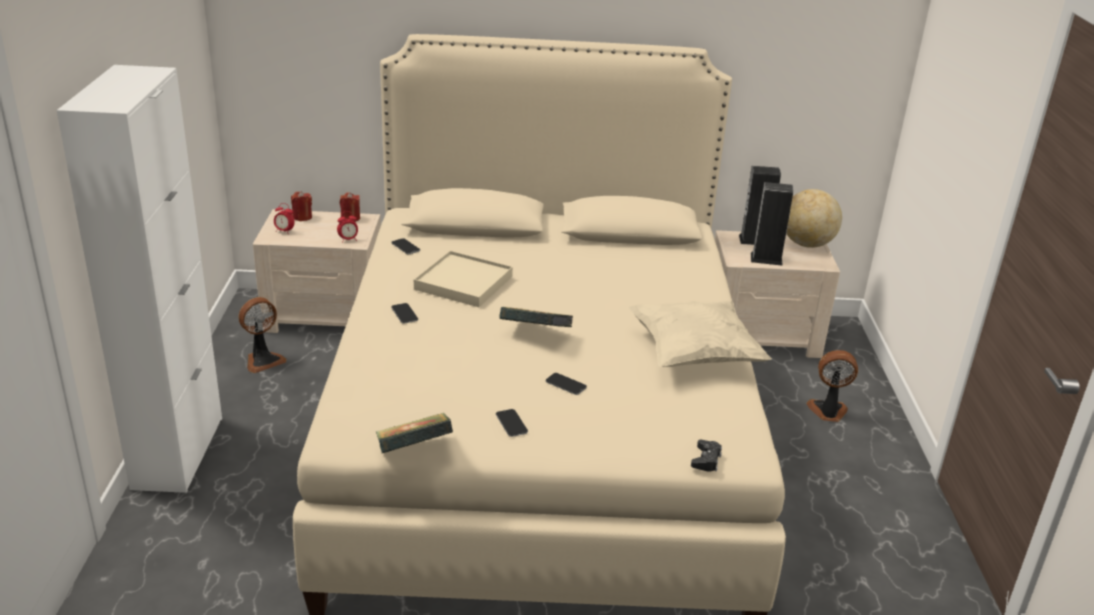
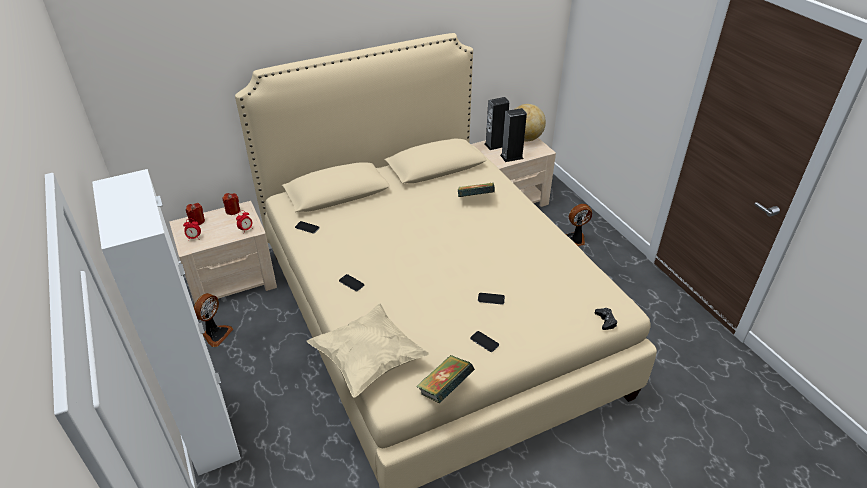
camera: 25 degrees left, 10 degrees up
beige tray [414,251,513,307] -> none
book [499,307,573,327] -> book moved to [458,183,495,197]
beige pillow [628,301,772,367] -> beige pillow moved to [307,304,429,398]

